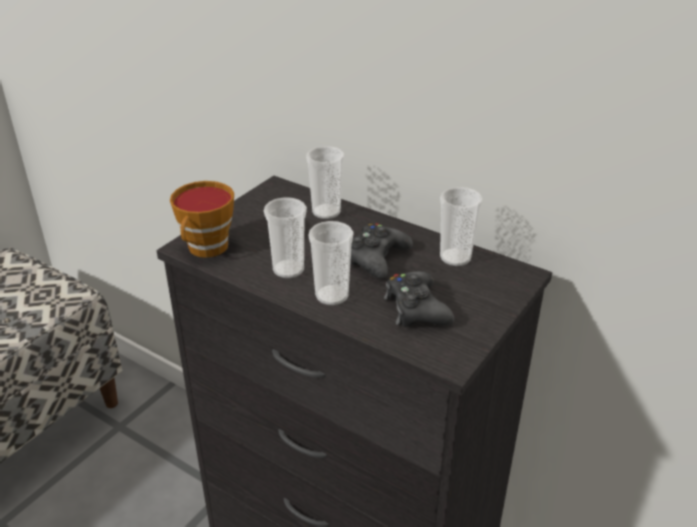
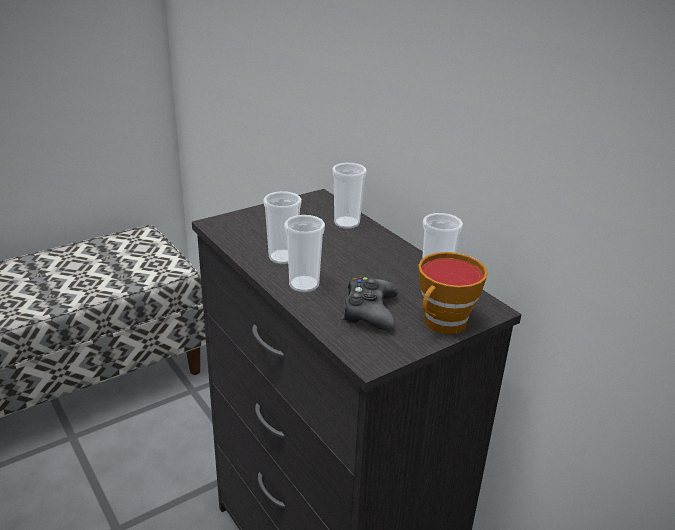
camera: 20 degrees right, 5 degrees down
cup [170,181,234,258] -> cup moved to [418,252,488,335]
black game controller [350,223,413,279] -> none

